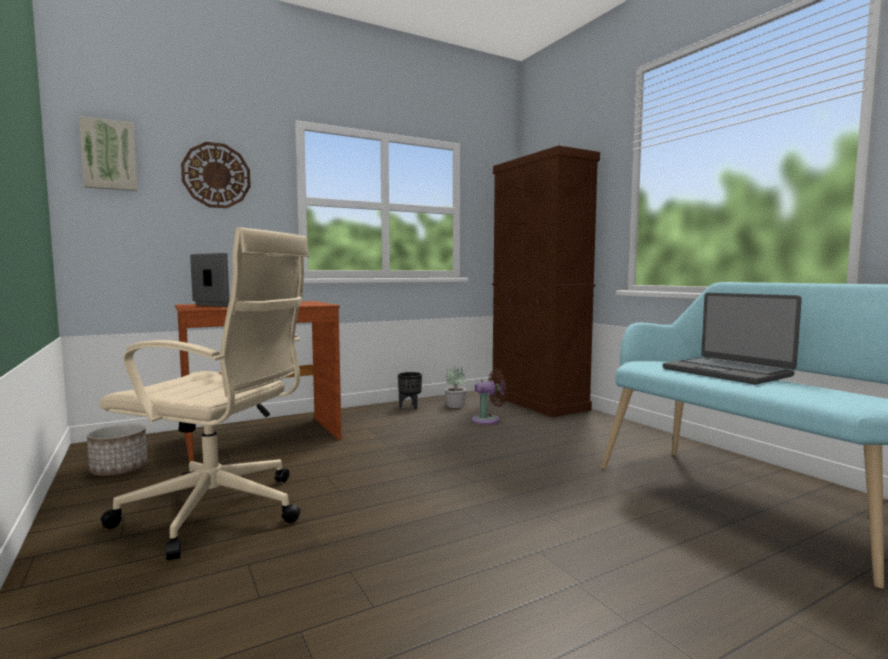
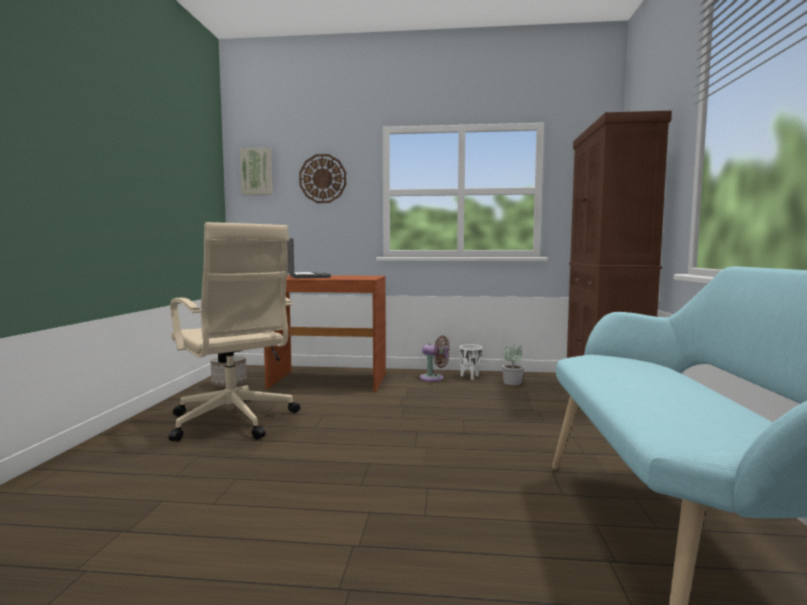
camera: 35 degrees right, 0 degrees up
black planter [398,372,422,409] -> white planter [460,344,483,380]
brown fan [472,369,508,425] -> brown fan moved to [420,335,450,382]
laptop [663,293,802,384] -> none

